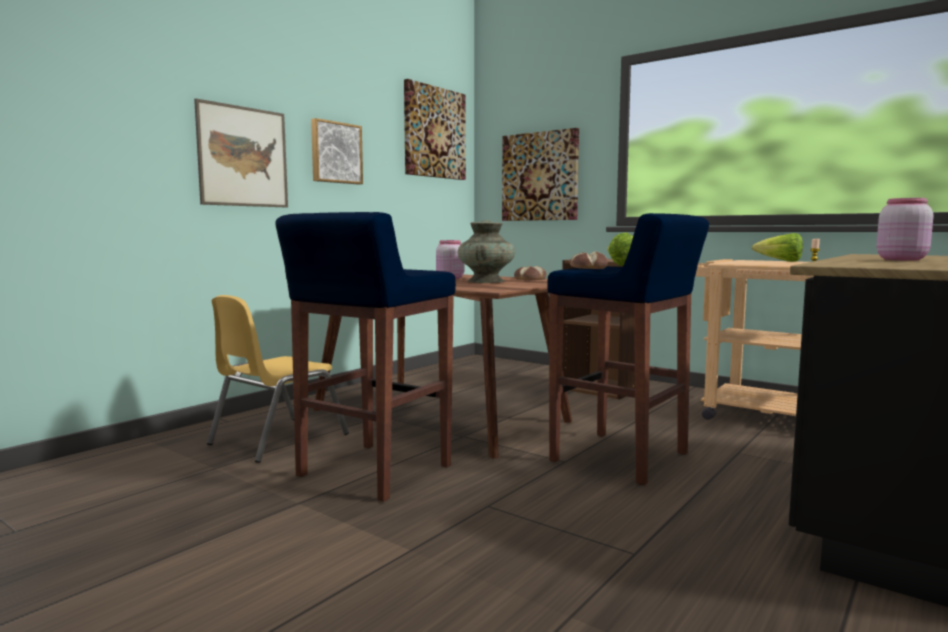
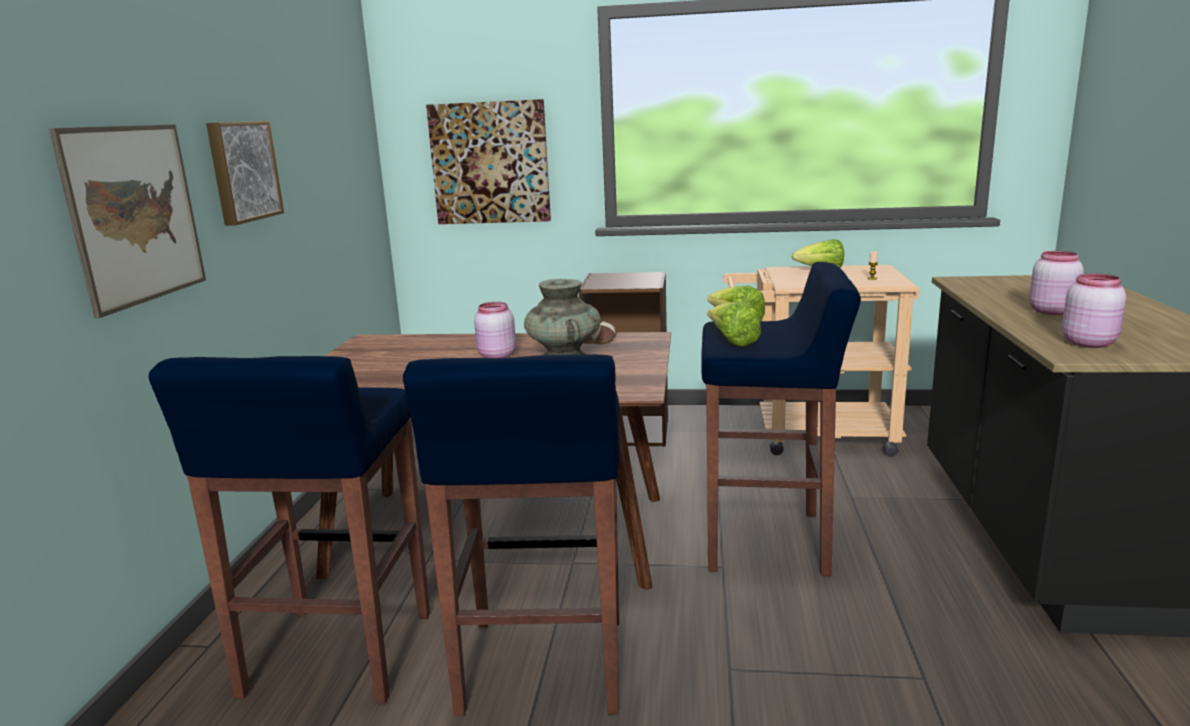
camera: 30 degrees left, 10 degrees up
yellow chair [207,295,349,463] -> blue stool [149,356,430,704]
picture [404,79,466,180] -> none
bread [569,251,608,269] -> lettuce [707,302,761,346]
none -> pink jar [1062,273,1126,348]

